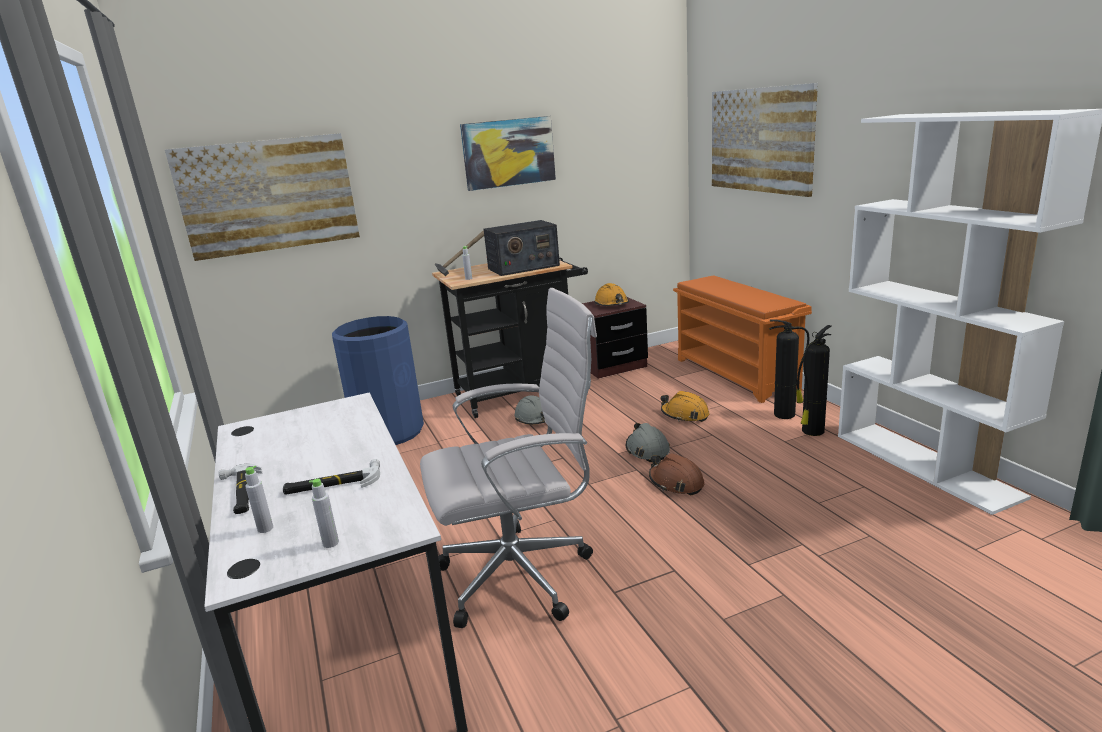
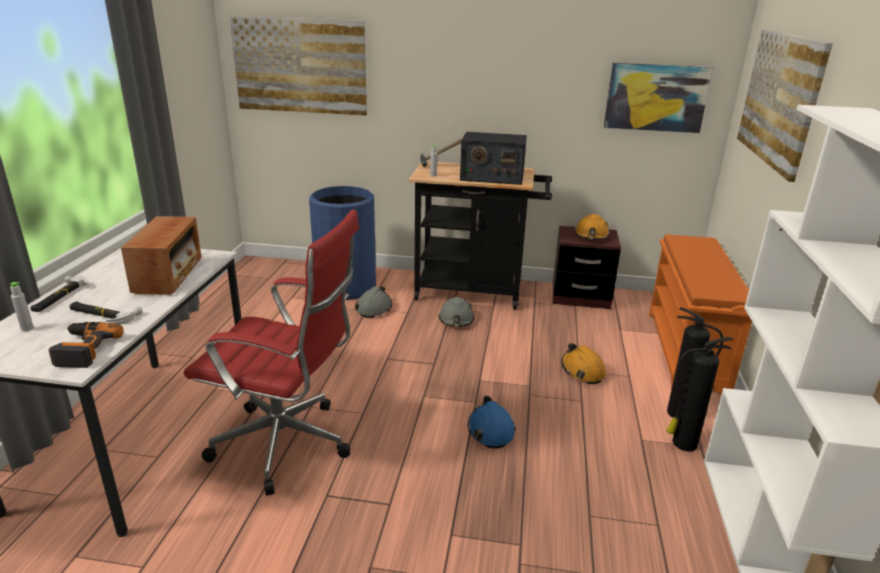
camera: 30 degrees right, 5 degrees up
grey bottle [309,478,339,548] -> none
white office chair [420,288,597,628] -> red office chair [184,210,359,496]
picture [460,116,556,191] -> picture moved to [604,63,713,133]
grey hard hat [626,423,670,462] -> grey hard hat moved to [355,286,392,318]
brown hard hat [649,454,705,495] -> blue hard hat [468,396,516,448]
none -> power drill [48,322,124,368]
none -> radio [121,216,202,295]

